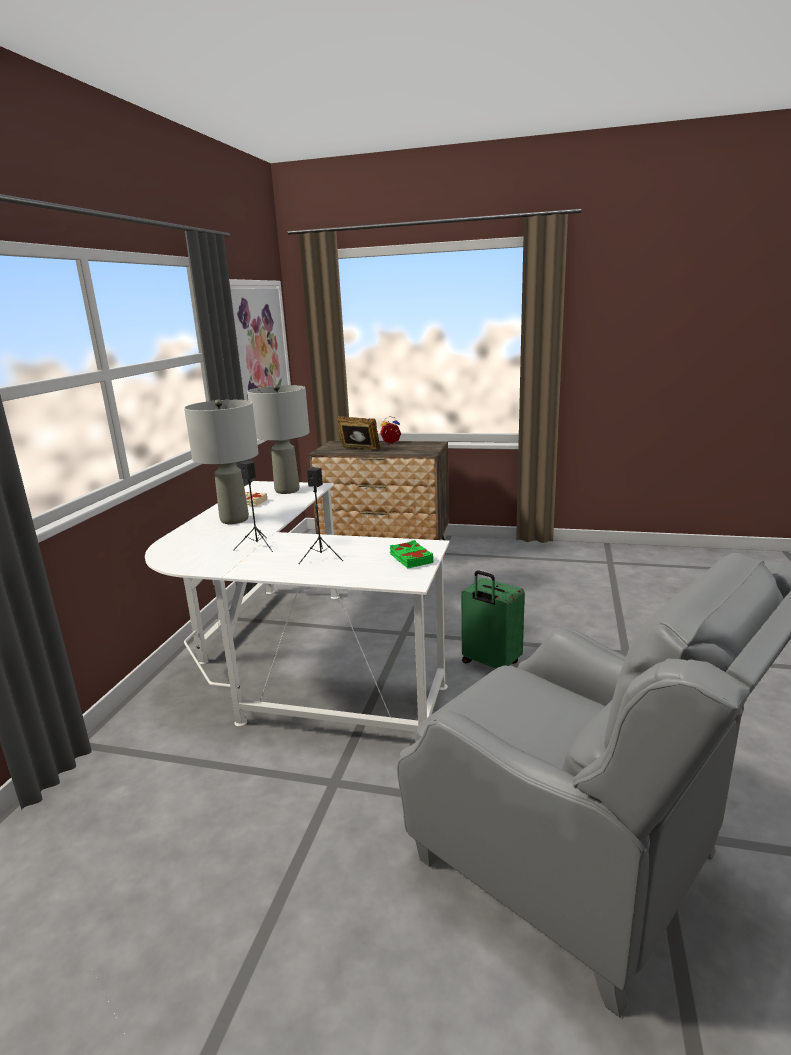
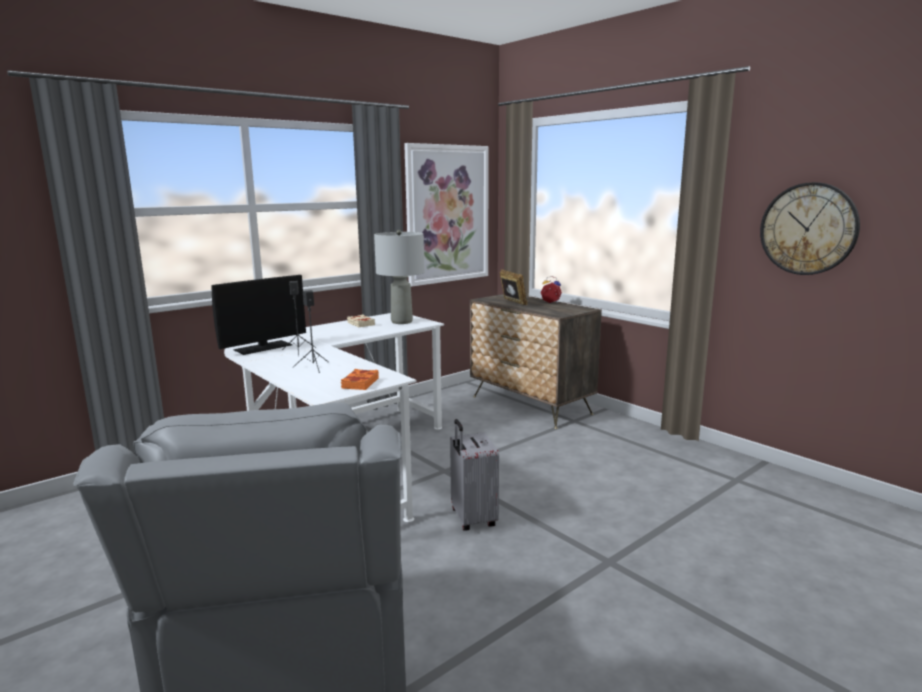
camera: 35 degrees right, 5 degrees down
grey table lamp [184,399,258,524] -> none
green book [390,540,434,569] -> orange book [341,369,379,390]
green suitcase [461,570,525,668] -> grey suitcase [450,419,499,531]
none -> monitor [211,275,306,355]
none -> wall clock [760,182,860,275]

